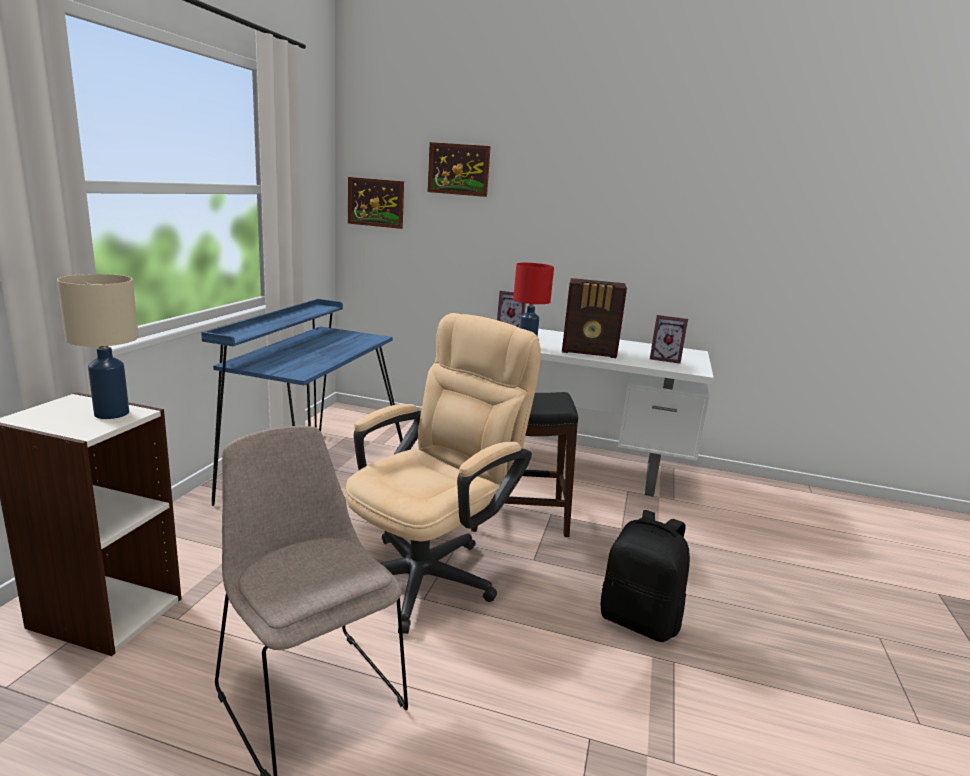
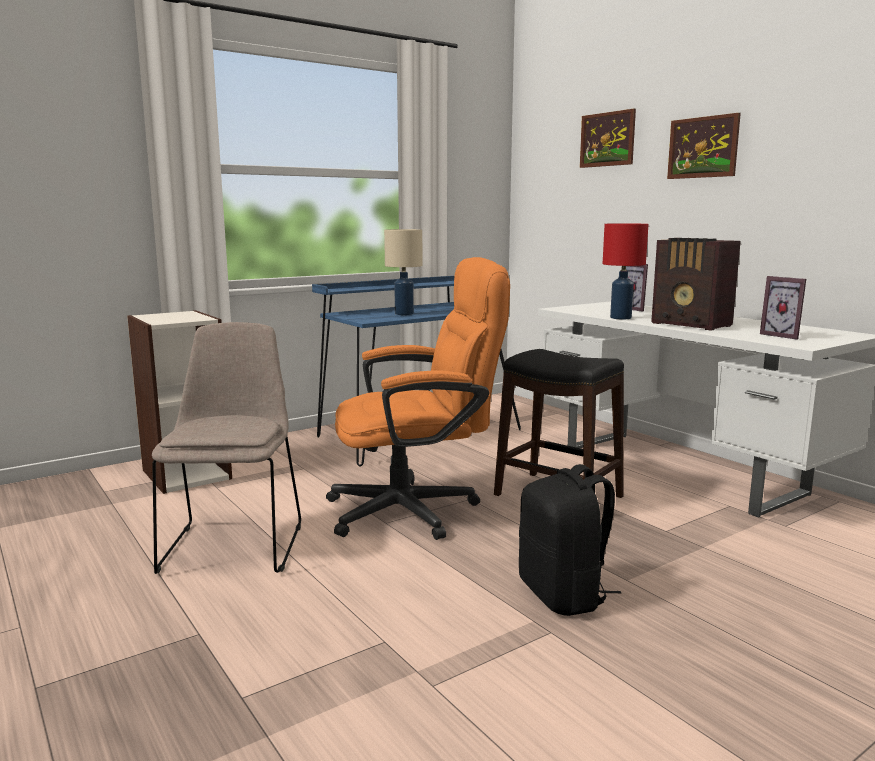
camera: 40 degrees right, 5 degrees down
beige table lamp [57,274,139,419] -> beige table lamp moved to [384,229,422,315]
beige office chair [346,313,541,634] -> orange office chair [326,257,510,540]
picture [348,177,404,229] -> picture moved to [667,113,741,179]

